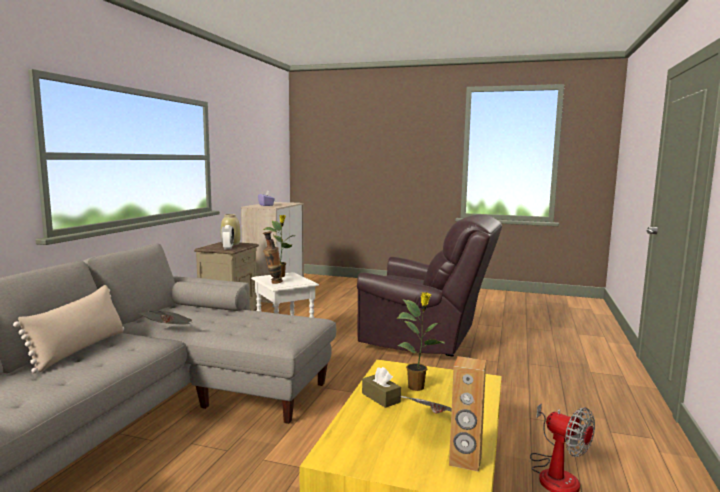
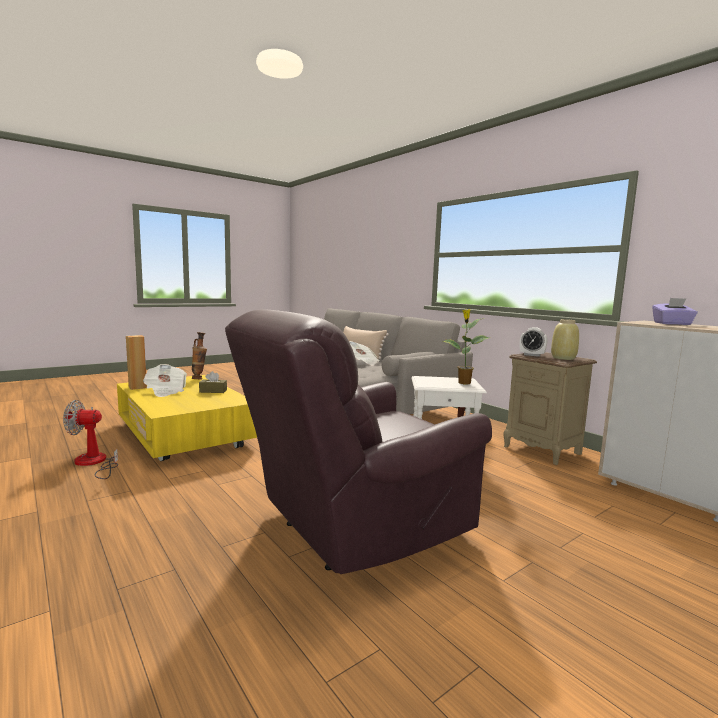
camera: 125 degrees right, 0 degrees up
vase [262,231,283,284] -> vase moved to [192,332,207,379]
potted plant [396,292,445,391] -> none

